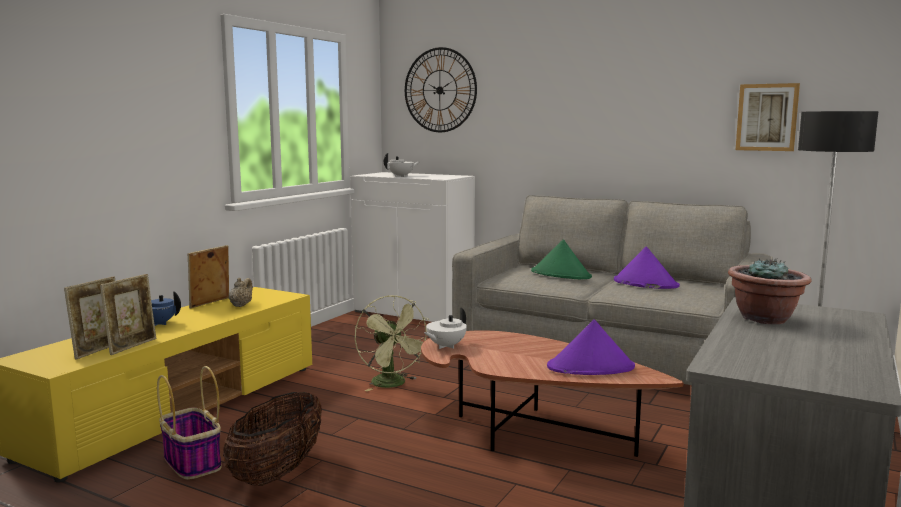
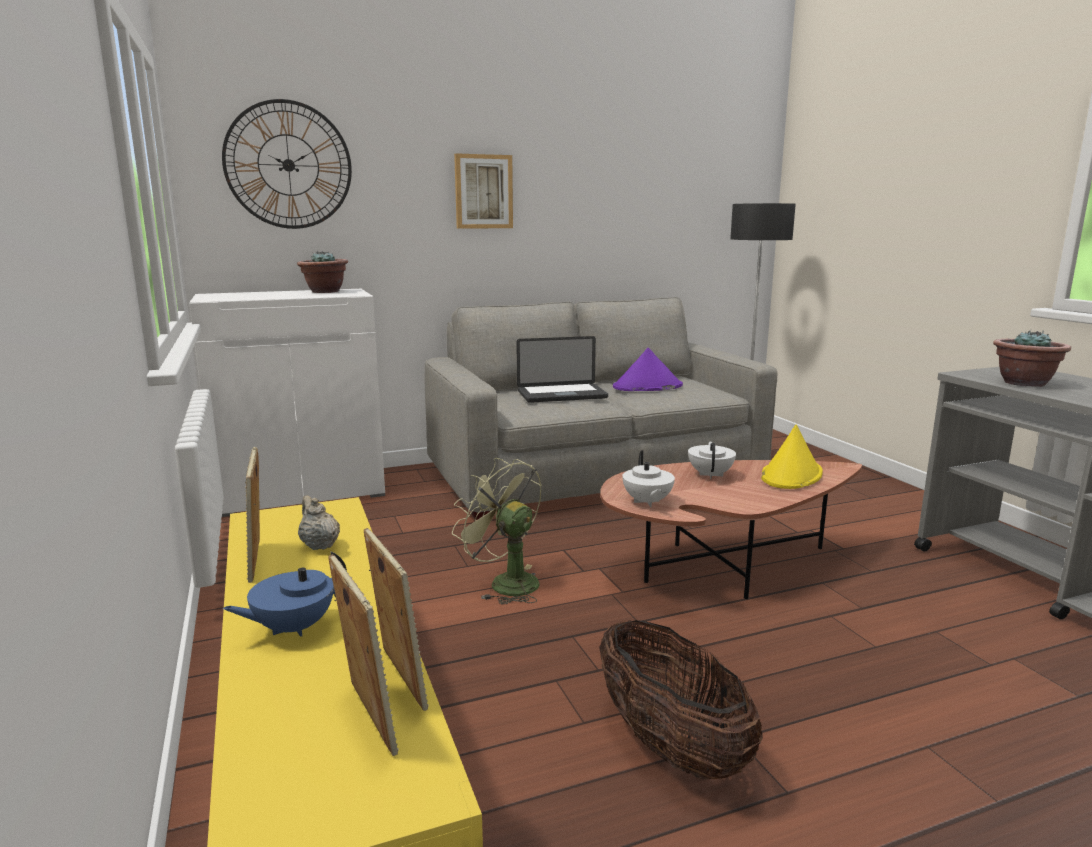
camera: 50 degrees left, 5 degrees up
basket [157,366,222,480] -> none
green fan [355,295,430,391] -> green fan turned 150 degrees counterclockwise [452,458,542,605]
white teapot [384,153,419,177] -> white teapot moved to [688,441,736,479]
green hat [531,240,592,279] -> laptop [516,336,608,403]
purple hat [547,319,635,375] -> yellow hat [761,425,823,489]
picture [736,83,800,151] -> picture moved to [454,153,513,229]
none -> potted plant [297,251,348,293]

